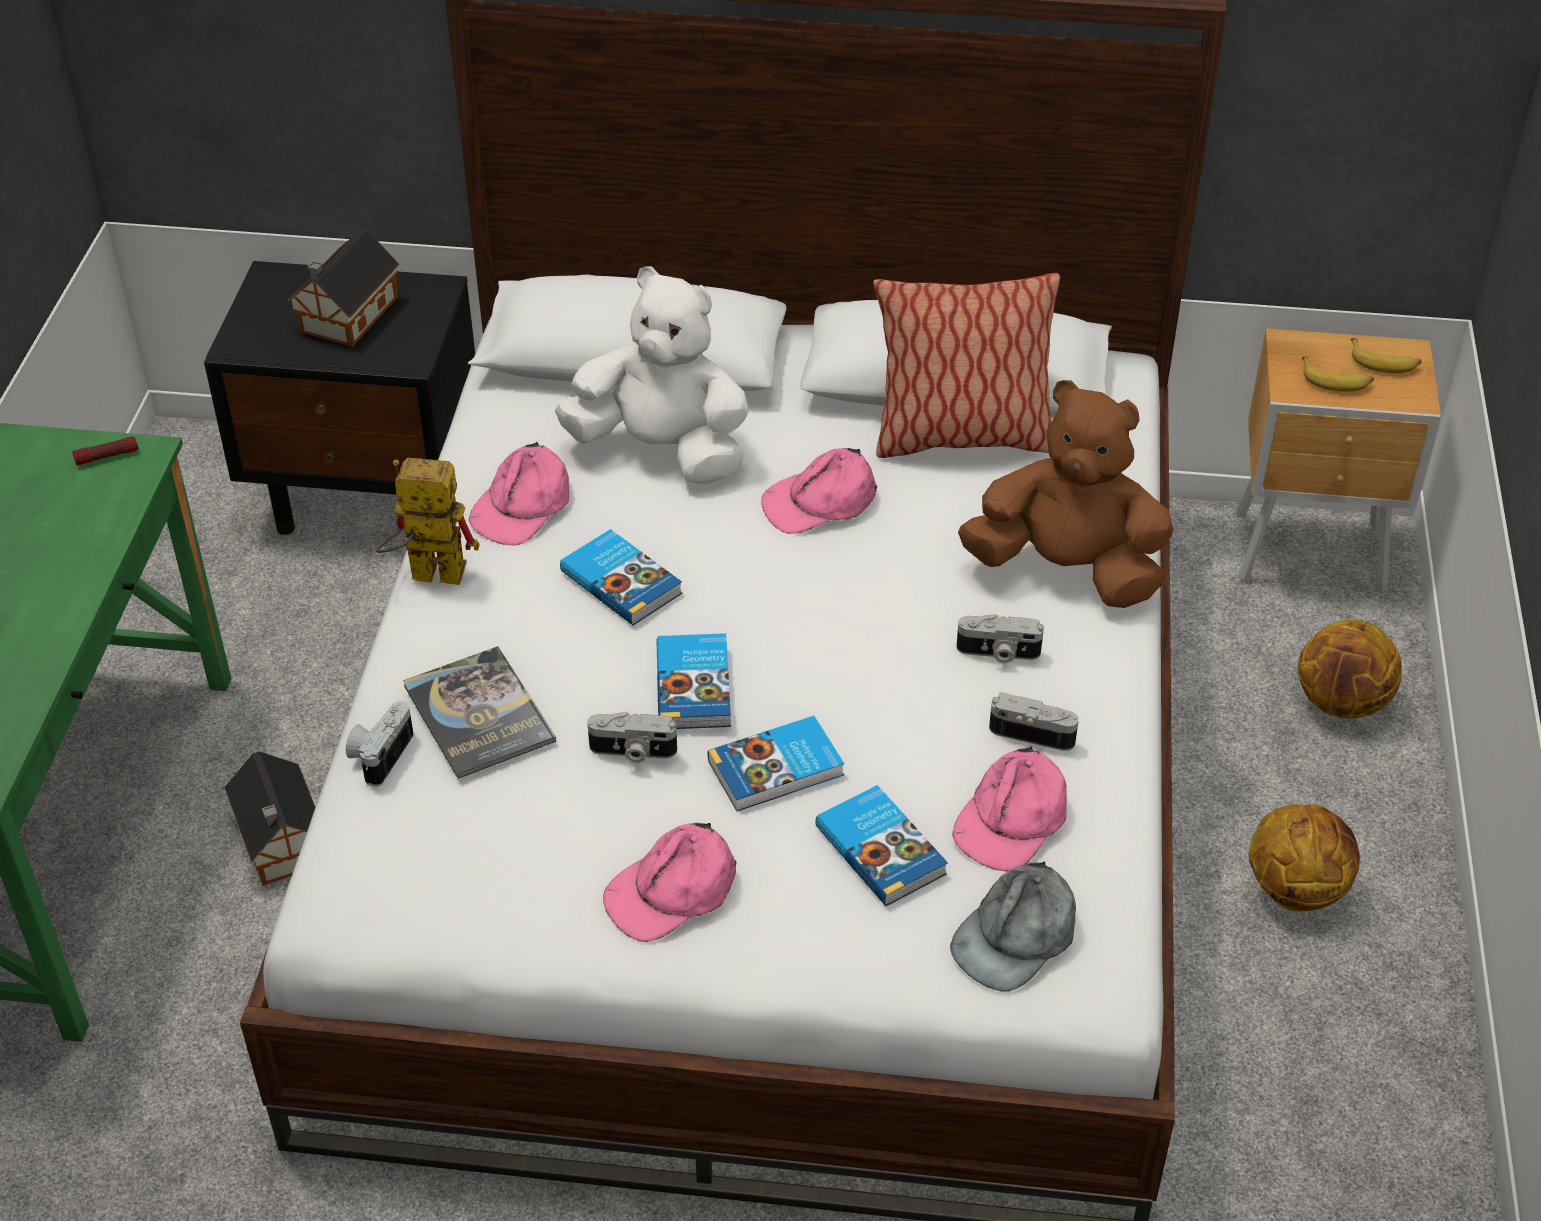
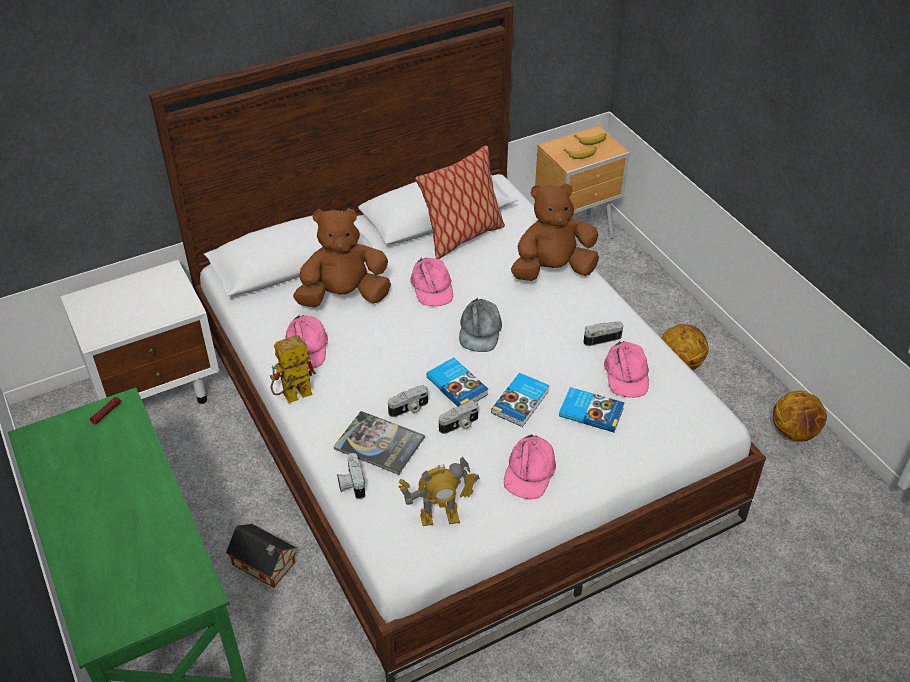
camera: 35 degrees left, 0 degrees up
black nightstand [204,261,475,535] -> white nightstand [60,260,219,404]
toy house [288,229,399,347] -> none
white plush toy [555,266,749,484] -> brown plush toy [293,208,391,308]
book [560,529,682,625] -> none
pink cap [761,448,877,534] -> pink cap turned 45 degrees counterclockwise [410,257,453,306]
grey cap [950,861,1076,992] -> grey cap moved to [459,298,502,352]
camera [956,614,1044,663] -> camera moved to [388,385,428,417]
basketball [1298,620,1402,719] -> basketball moved to [773,391,827,442]
none -> toy robot [398,457,480,526]

